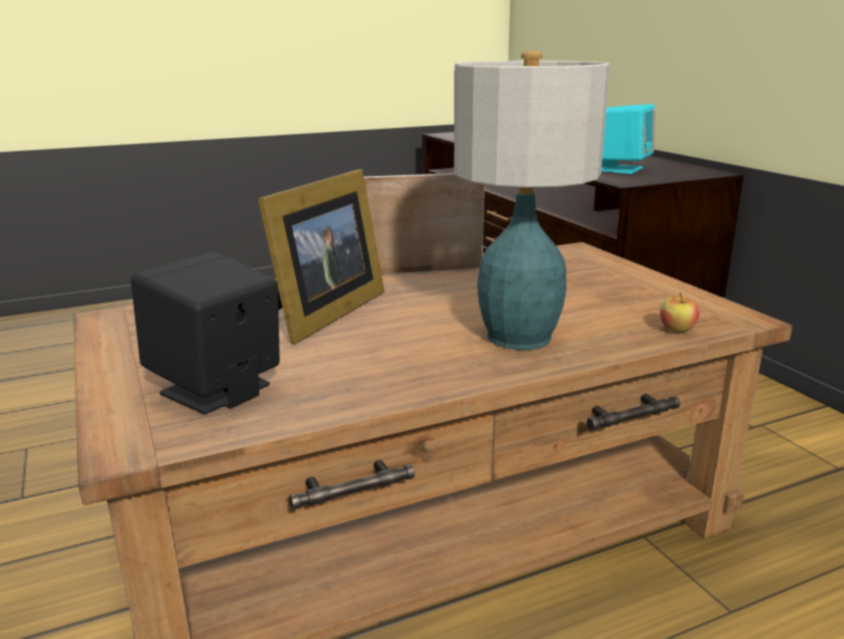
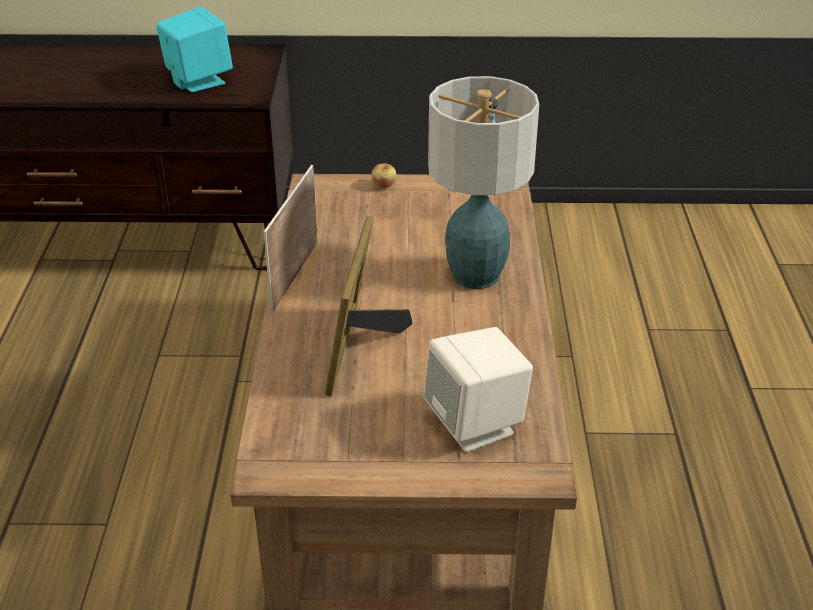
camera: 65 degrees left, 15 degrees up
black speaker [131,252,280,414] -> beige speaker [423,327,533,452]
picture frame [258,169,385,344] -> picture frame turned 135 degrees counterclockwise [325,216,412,397]
apple [660,293,699,332] -> apple moved to [371,163,397,188]

